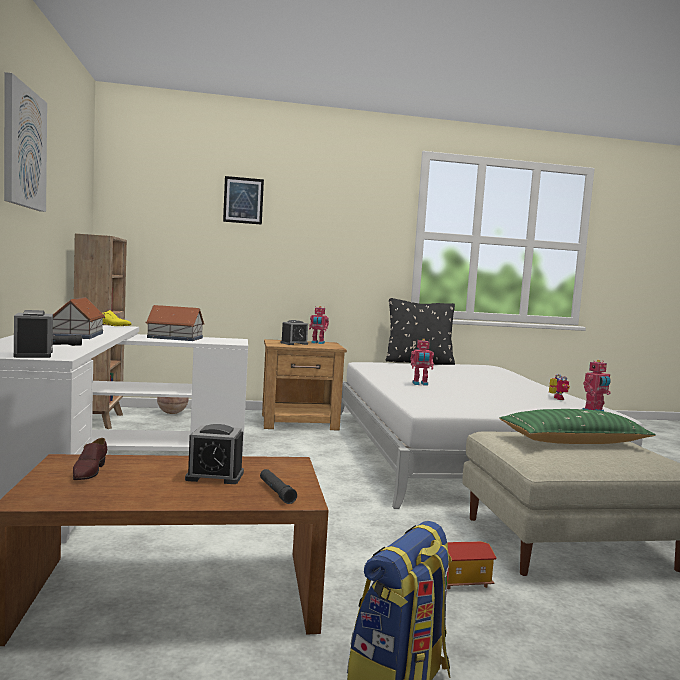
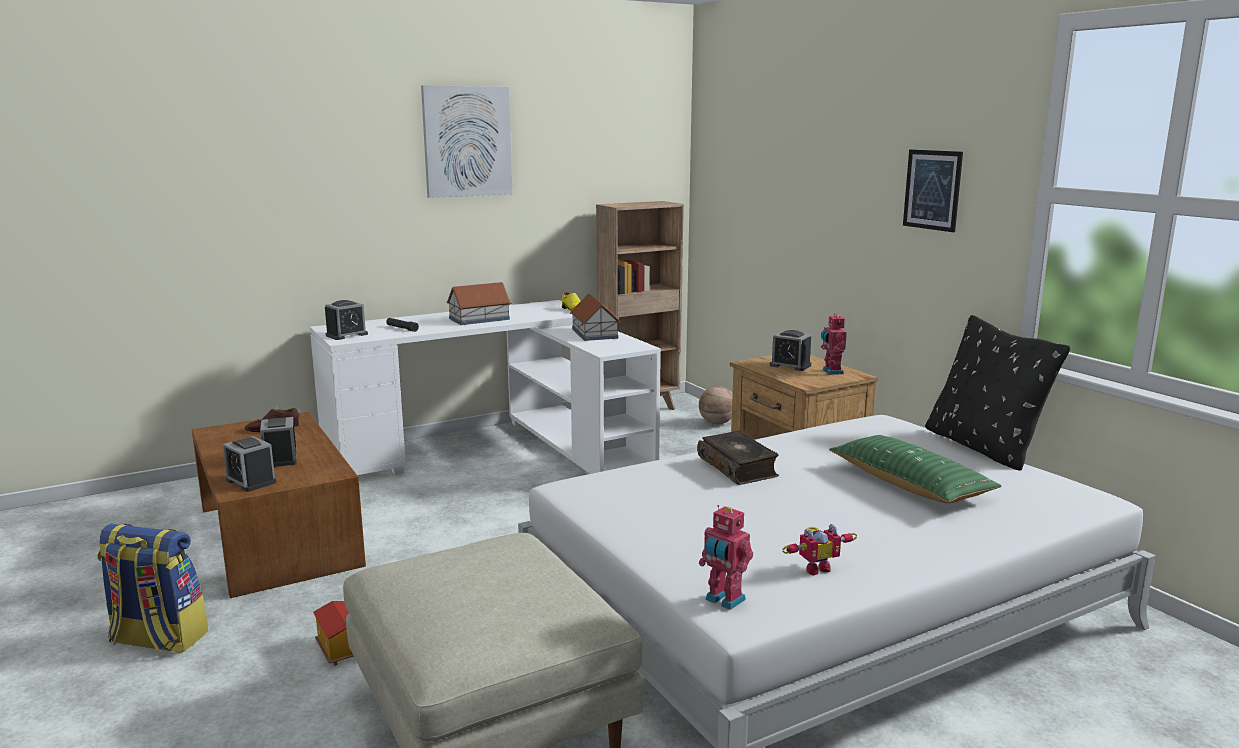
camera: 70 degrees right, 10 degrees up
picture [223,176,264,225] -> picture moved to [903,149,963,232]
black flashlight [260,469,297,504] -> alarm clock [223,436,276,492]
toy robot [410,339,434,386] -> book [697,431,779,485]
green pillow [499,409,656,444] -> green pillow moved to [829,435,1001,503]

